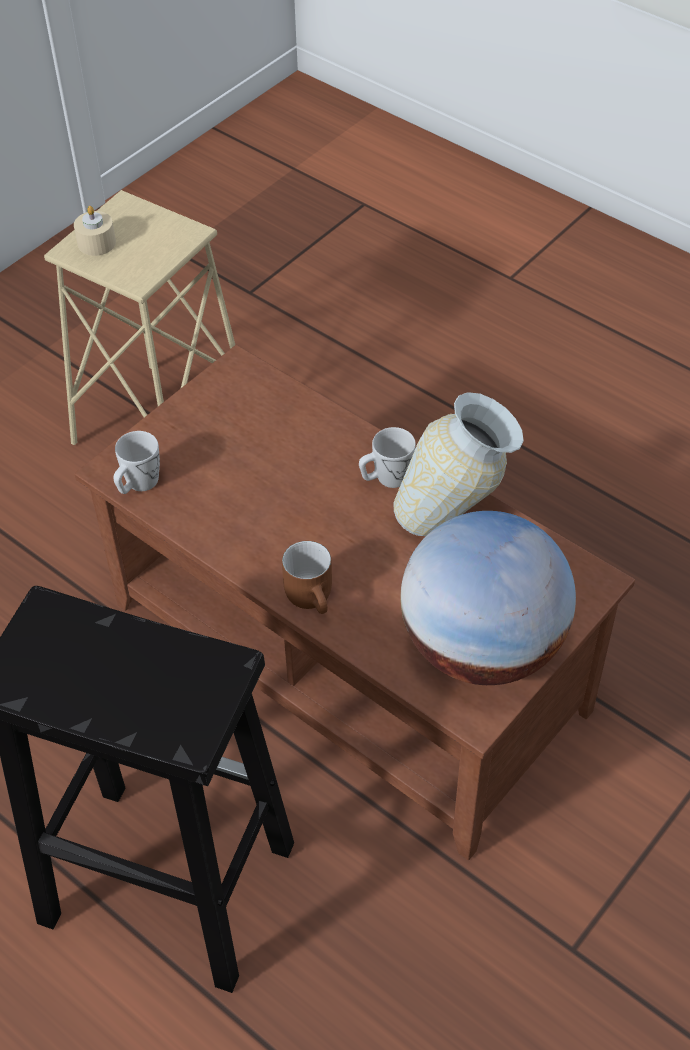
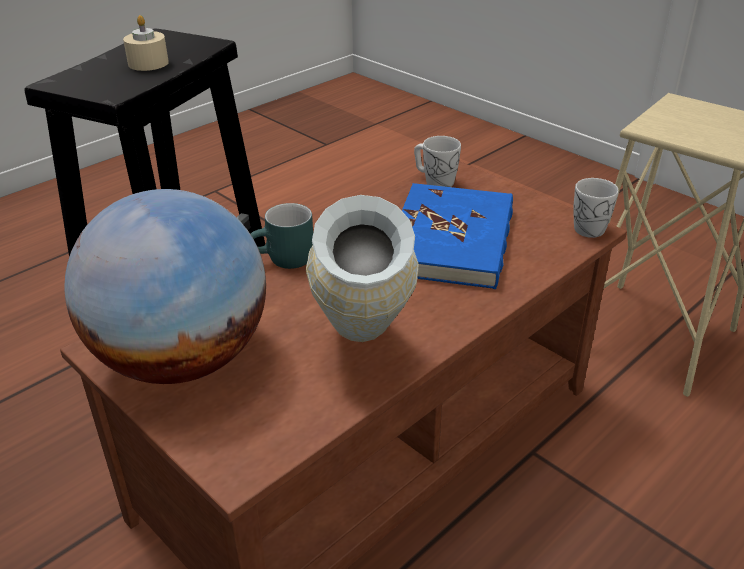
camera: 95 degrees right, 15 degrees down
beige candle [74,206,116,256] -> beige candle moved to [123,15,169,71]
brown mug [282,541,332,614] -> turquoise mug [250,203,313,269]
white mug [359,427,416,488] -> white mug moved to [573,178,619,238]
none -> blue book [402,183,513,289]

